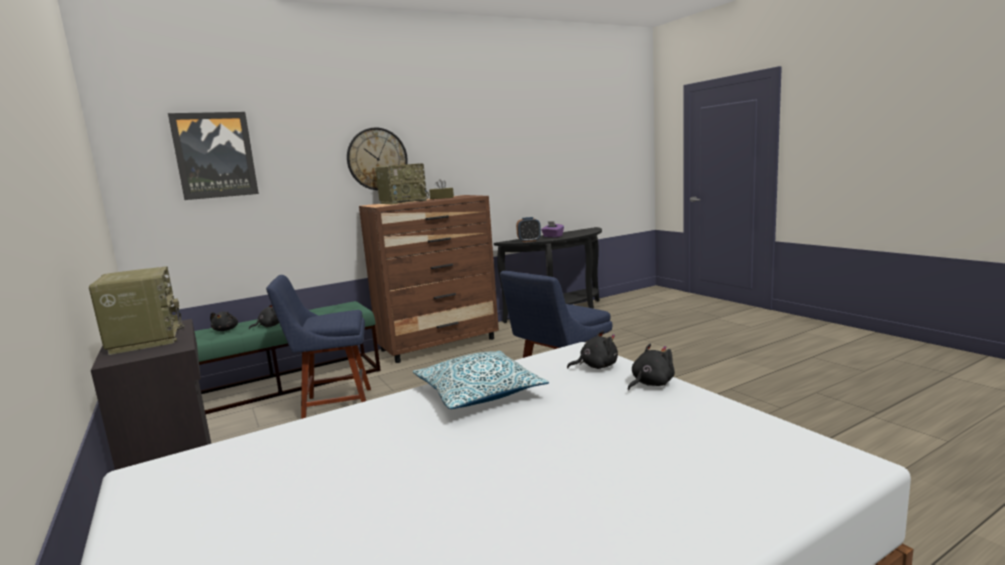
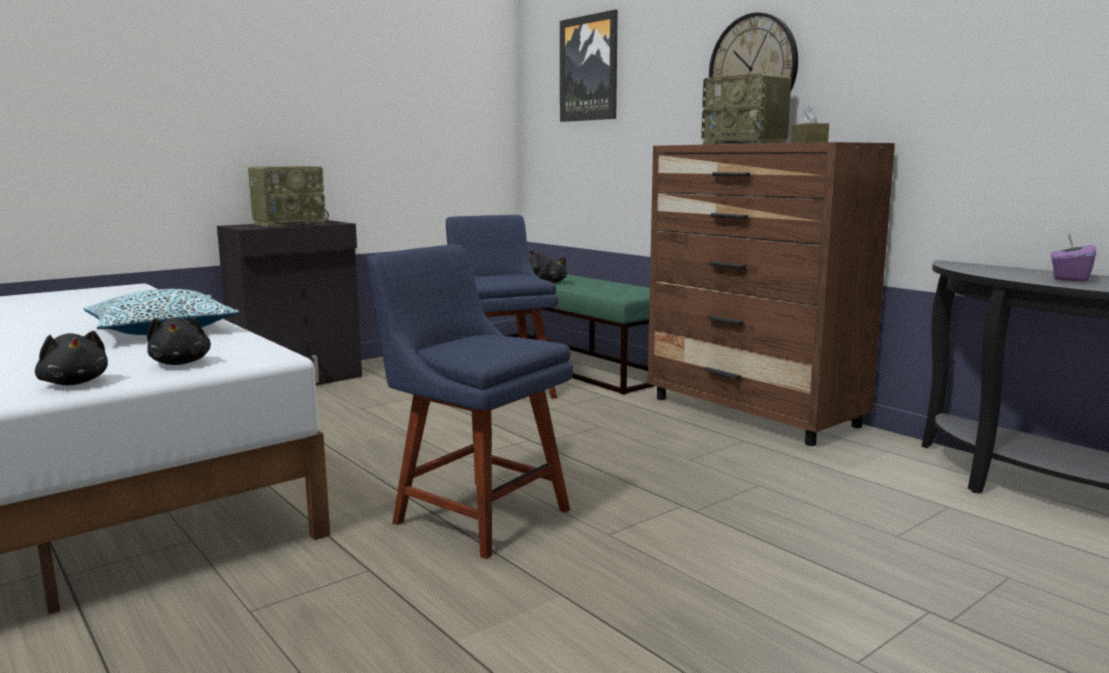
camera: 80 degrees right, 0 degrees up
alarm clock [516,217,541,242] -> none

